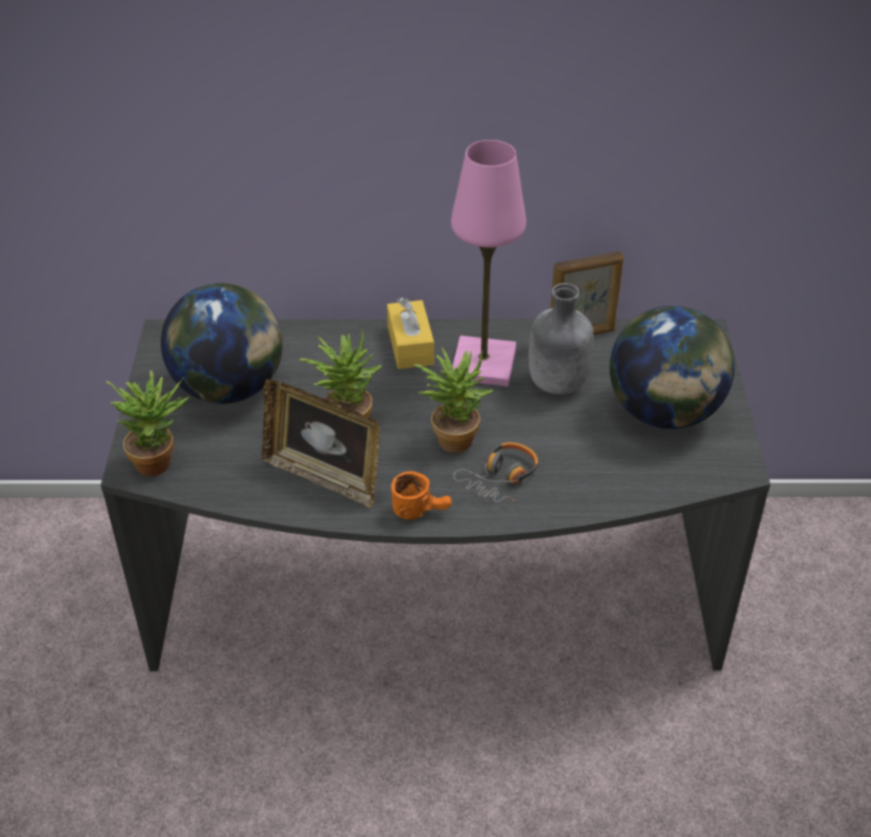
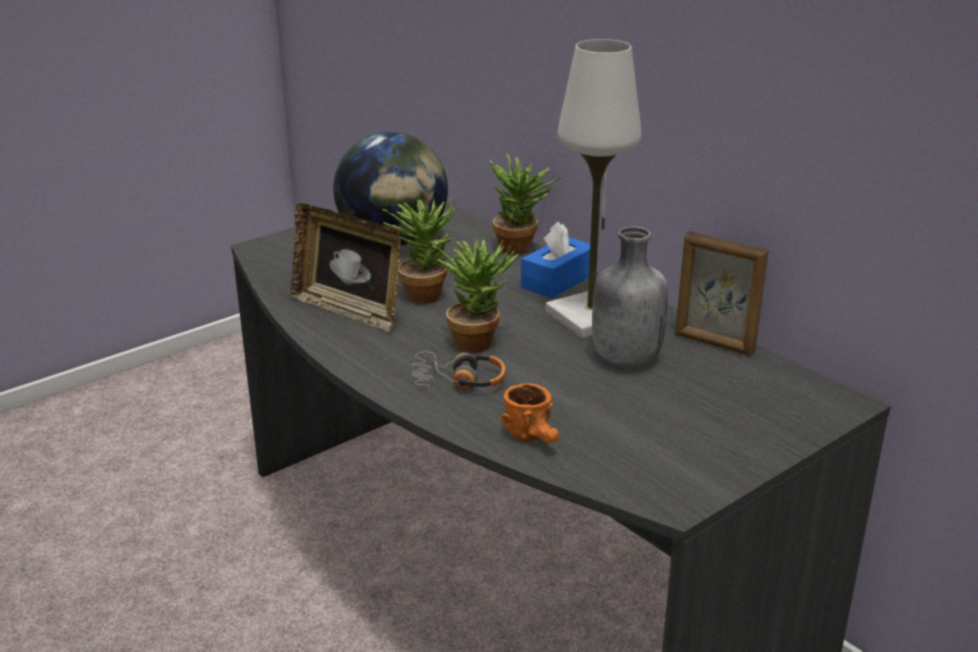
camera: 50 degrees right, 15 degrees down
potted plant [106,371,190,476] -> potted plant moved to [489,154,563,255]
picture frame [261,379,380,509] -> picture frame turned 45 degrees counterclockwise [290,203,401,332]
yellow tissue box [387,298,434,369] -> blue tissue box [521,221,590,299]
orange mug [391,471,452,520] -> orange mug moved to [501,383,559,443]
pink table lamp [451,140,526,387] -> white table lamp [546,39,641,338]
globe [610,306,735,429] -> none

